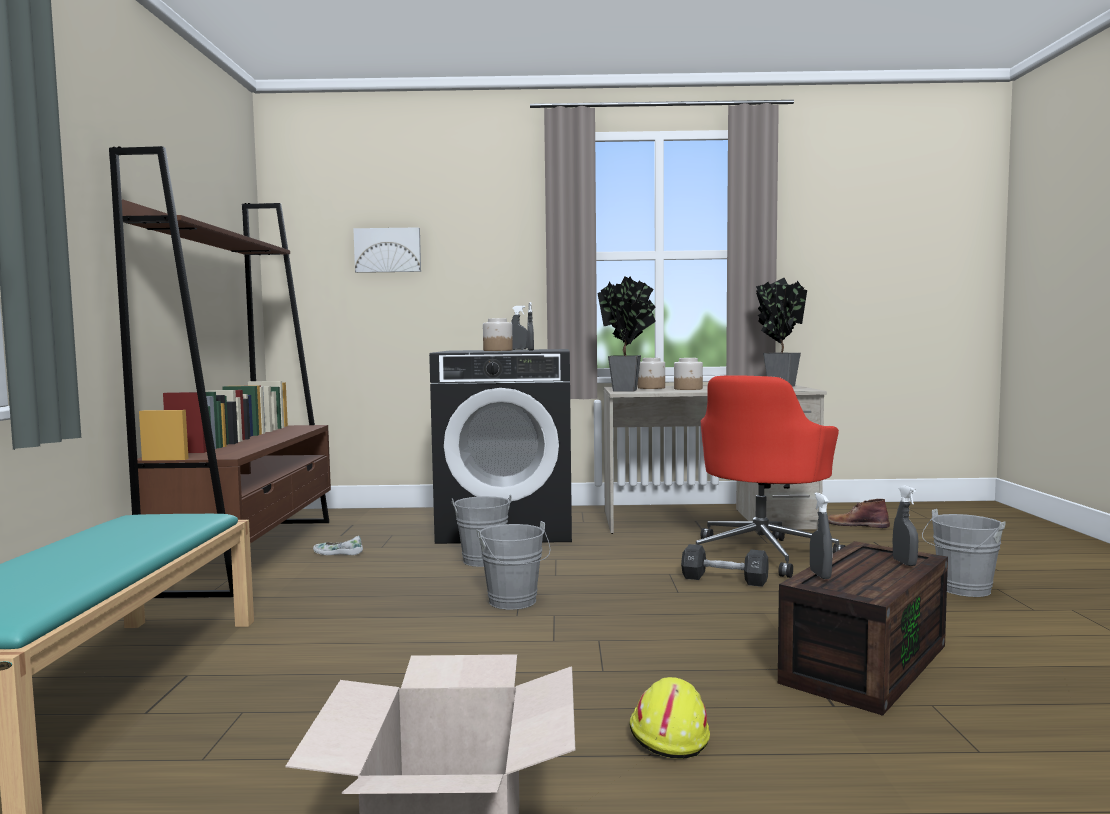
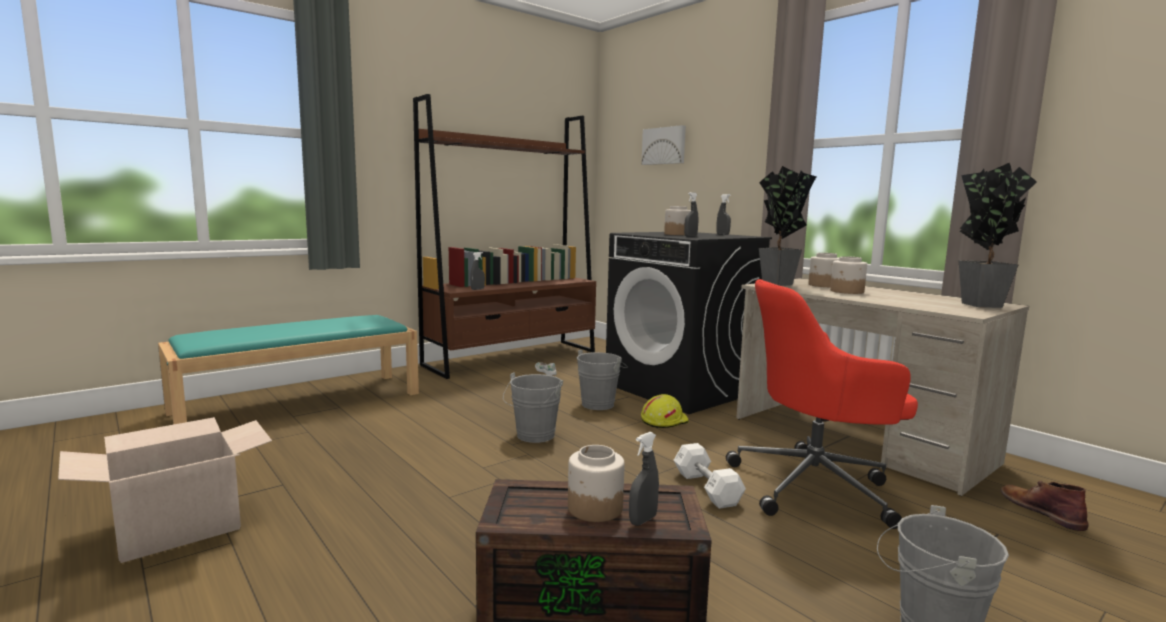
camera: 50 degrees right, 5 degrees up
yellow hard hat [630,677,710,759] -> yellow hard hat moved to [641,394,689,428]
black dumbbell [681,544,769,587] -> white dumbbell [674,443,746,509]
grey spray bottle [810,492,832,579] -> grey spray bottle moved to [470,252,485,290]
none -> jar [568,445,625,522]

